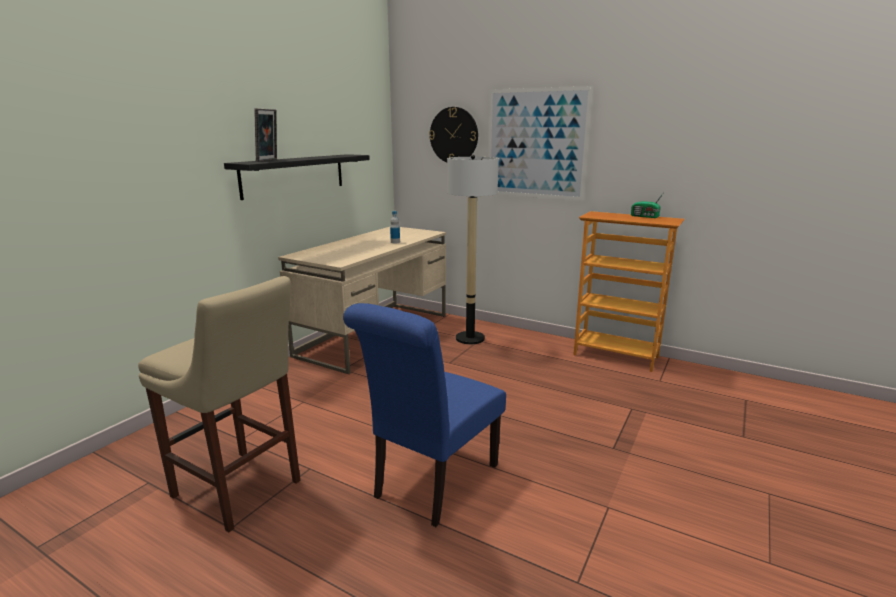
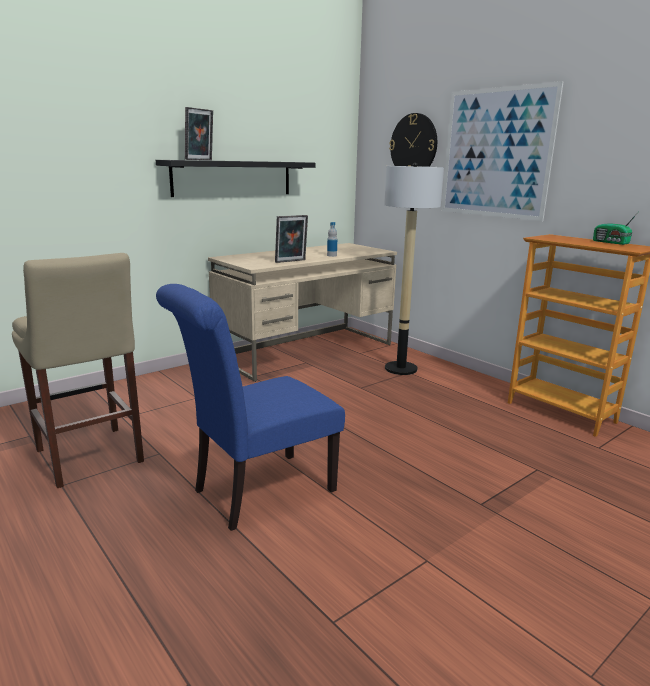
camera: 20 degrees right, 0 degrees up
none -> picture frame [275,215,308,263]

